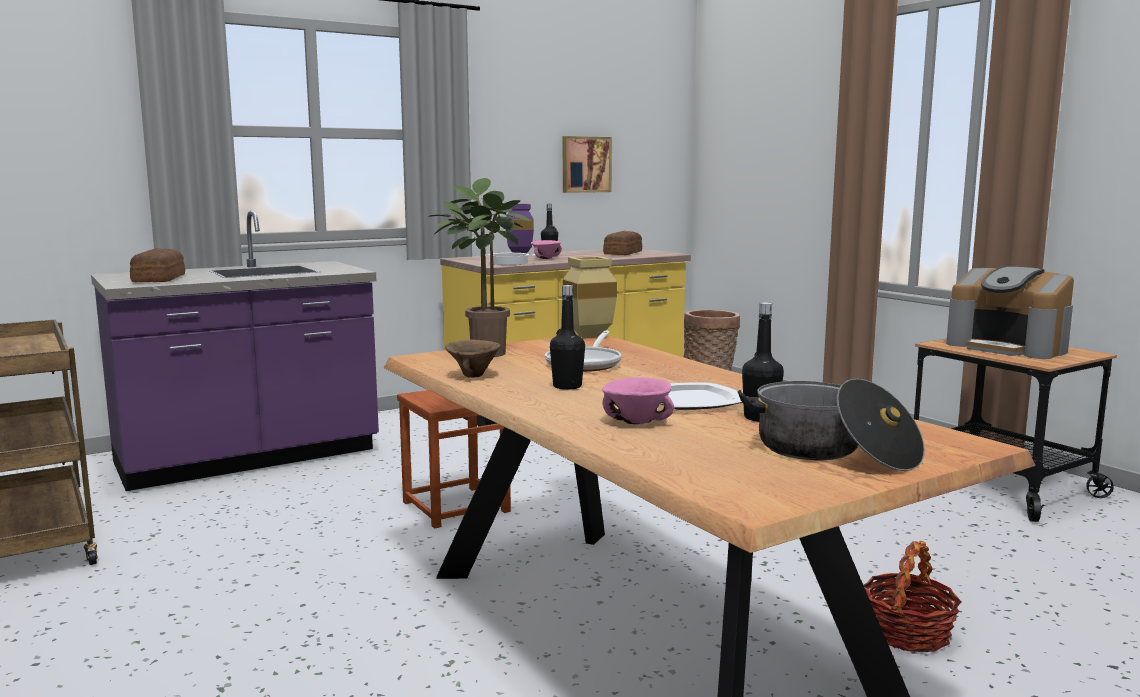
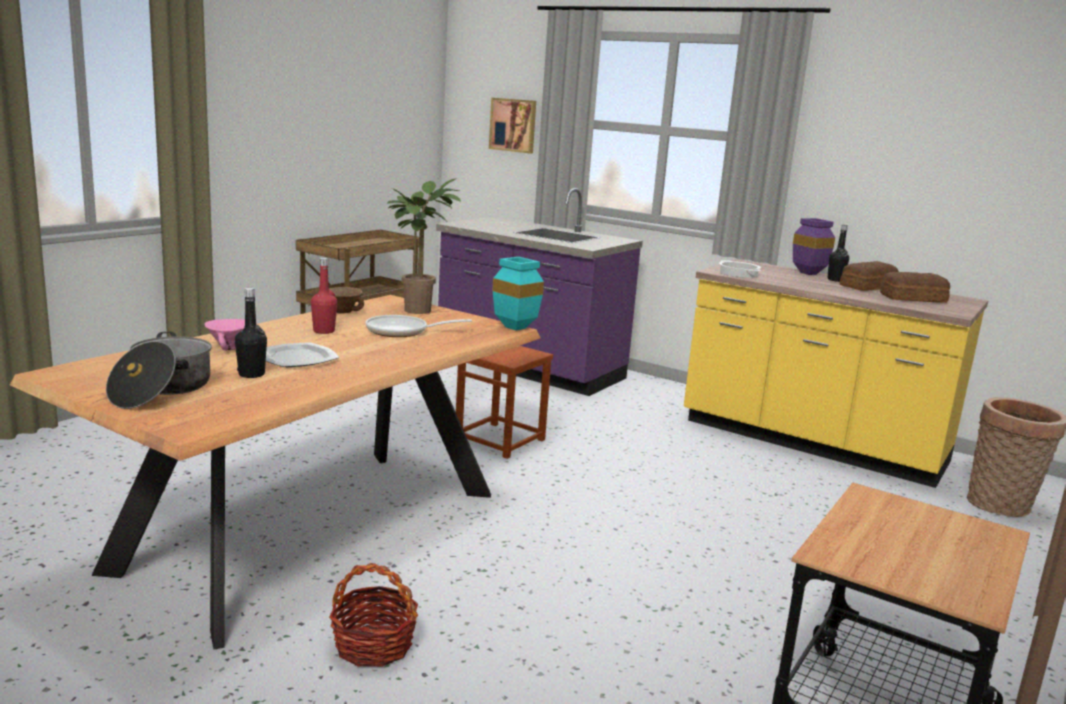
camera: 65 degrees right, 5 degrees up
bread [130,248,185,282] -> bread moved to [840,261,899,291]
pink bowl [531,240,562,259] -> none
black bottle [550,285,585,390] -> red bottle [311,258,337,334]
picture [563,136,612,193] -> picture moved to [489,98,536,153]
beige vase [563,256,617,338] -> turquoise vase [493,257,544,330]
coffee machine [946,266,1074,359] -> none

